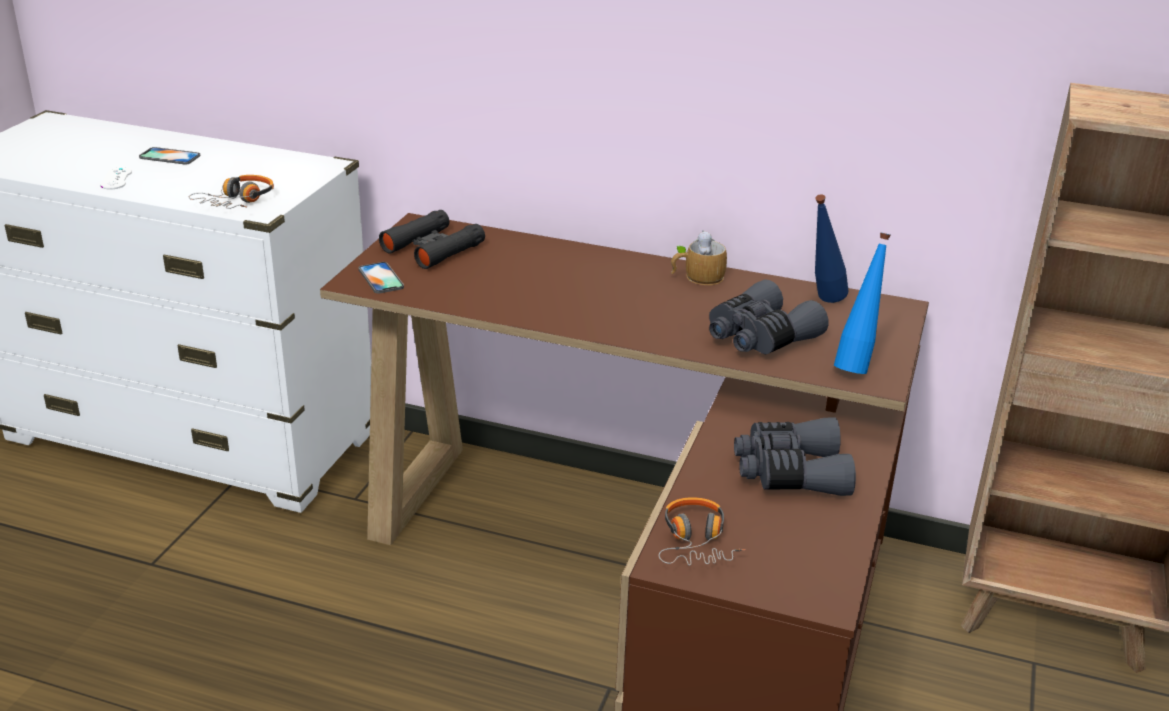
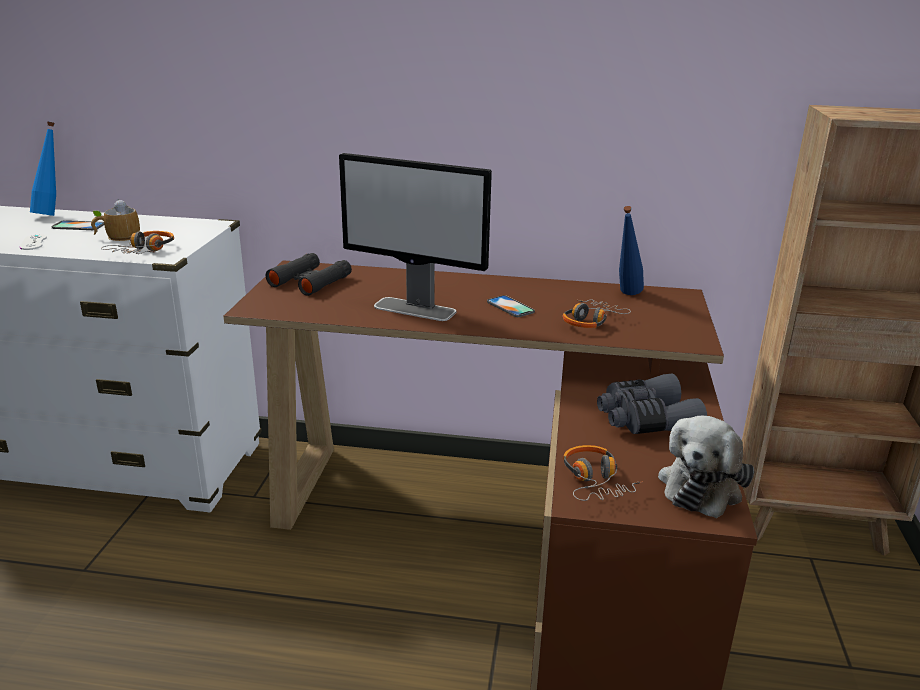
camera: 10 degrees left, 5 degrees down
phone [359,262,404,294] -> phone moved to [487,295,535,317]
mug [671,231,727,285] -> mug moved to [91,199,140,241]
grey binoculars [709,279,829,354] -> headphones [563,299,631,328]
blue bottle [834,232,890,374] -> blue bottle moved to [30,122,56,216]
none -> monitor [339,153,492,321]
none -> plush toy [658,416,754,518]

